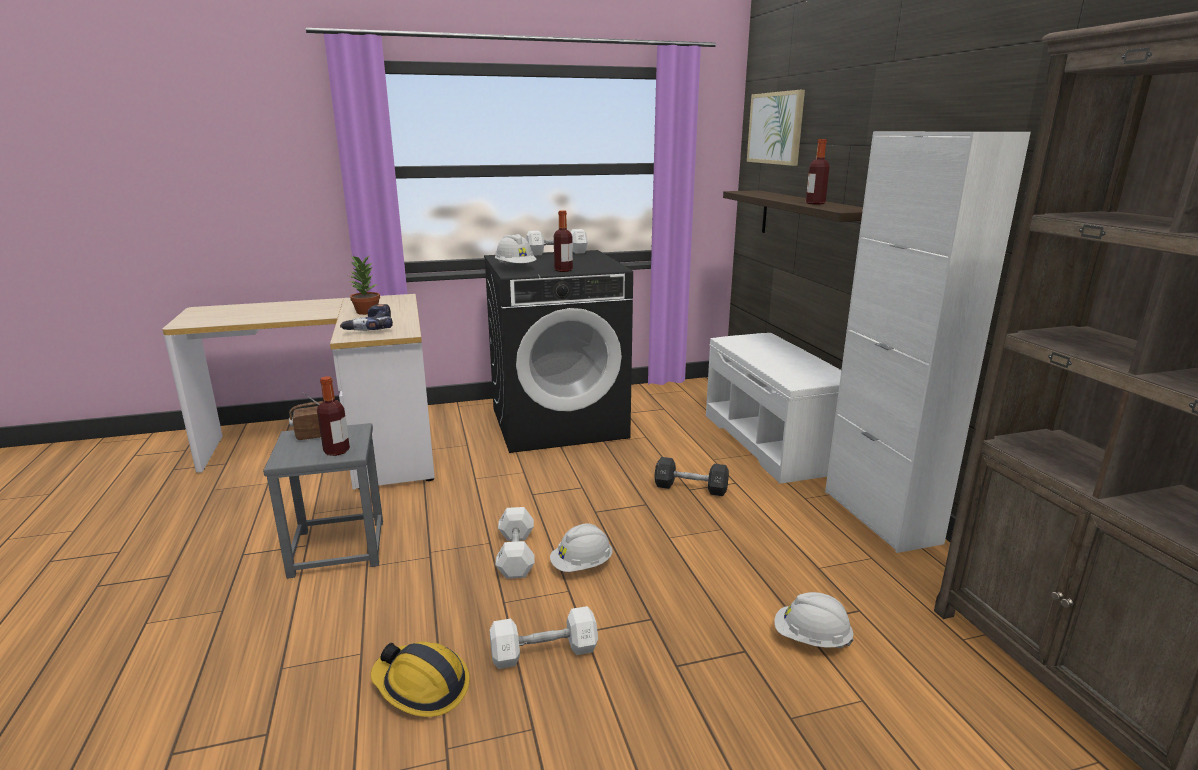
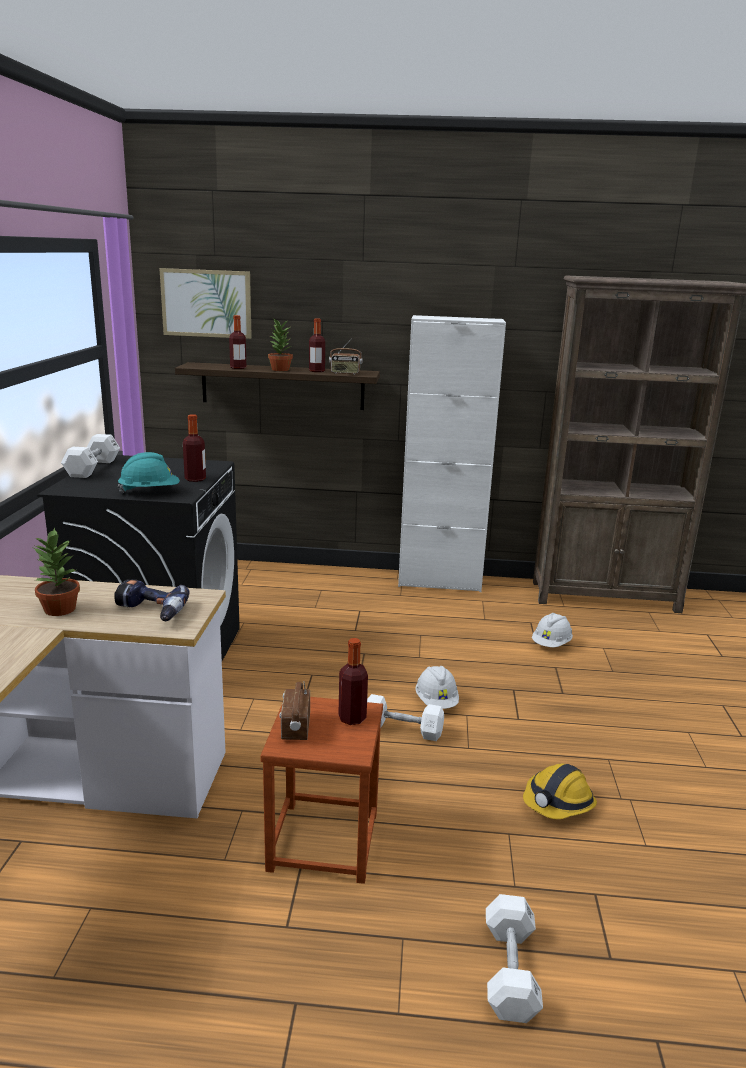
camera: 70 degrees left, 0 degrees up
grey stool [263,423,383,579] -> brown stool [260,697,383,884]
white dumbbell [490,606,598,669] -> white dumbbell moved to [486,894,543,1023]
white hard hat [495,234,537,265] -> turquoise hard hat [117,452,180,493]
black dumbbell [654,457,729,496] -> none
white bench [706,333,841,484] -> none
none -> bottle [229,315,246,369]
none -> potted plant [268,318,293,371]
none -> radio [329,338,363,374]

